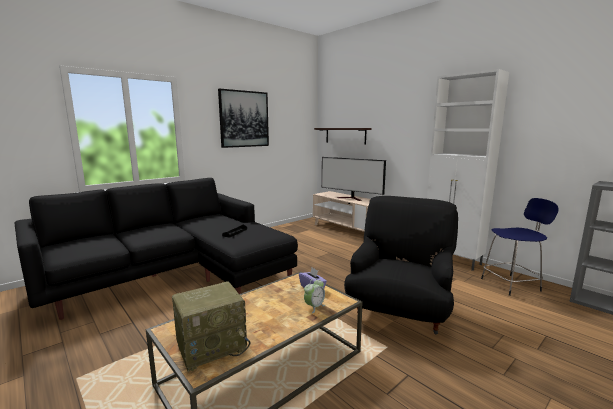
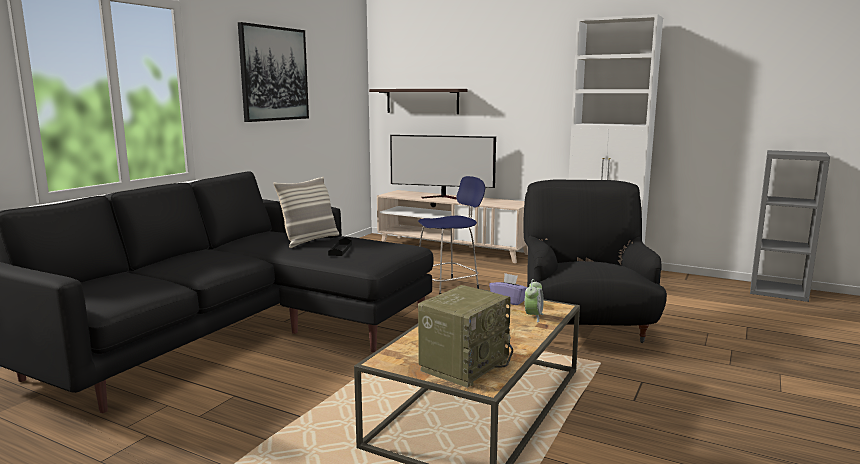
camera: 20 degrees left, 0 degrees up
blue stool [481,198,559,296] -> blue stool moved to [418,176,485,294]
none -> pillow [273,177,339,248]

